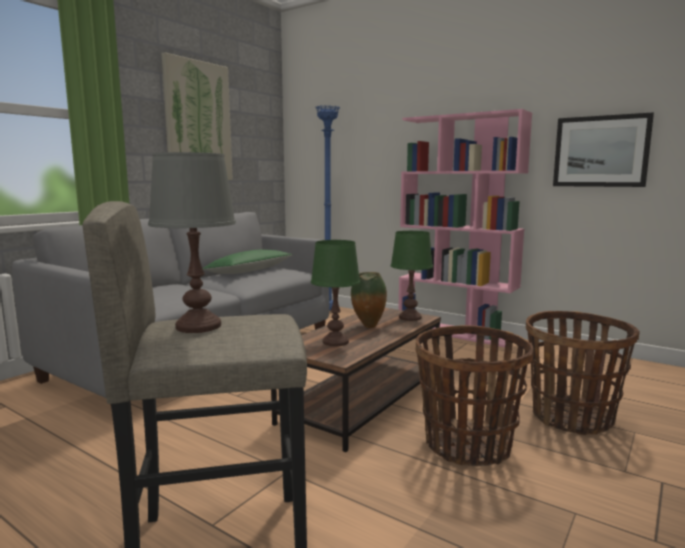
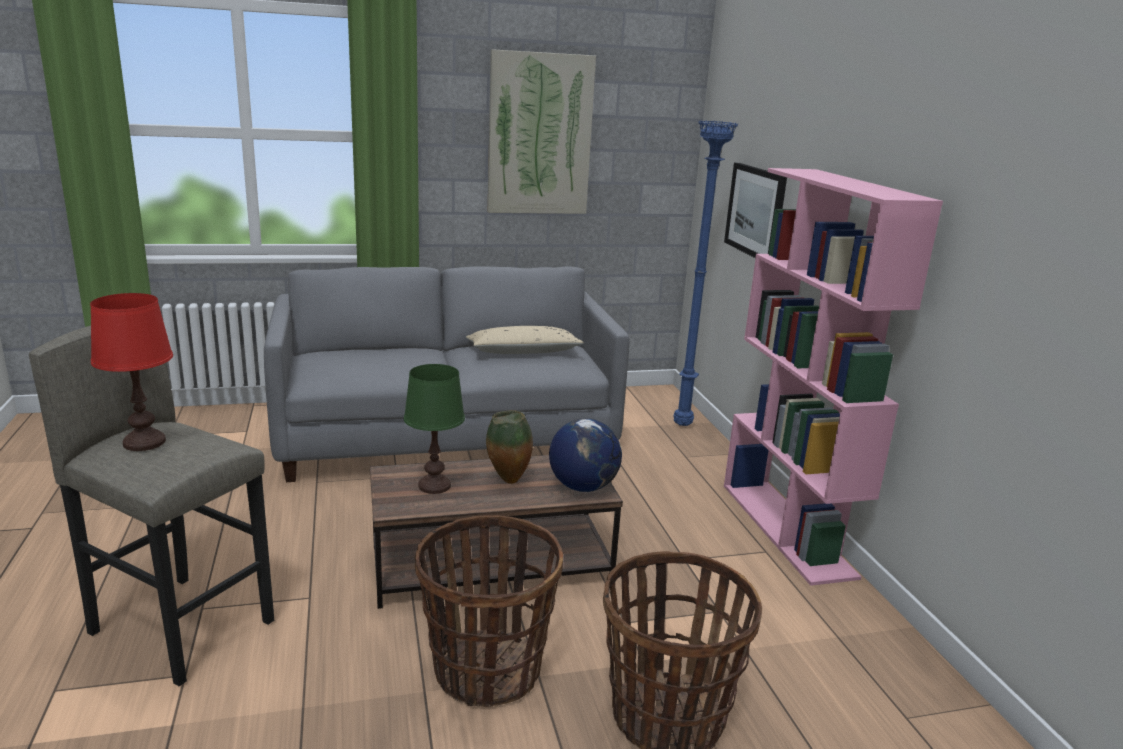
camera: 40 degrees right, 10 degrees up
grey table lamp [148,152,236,333] -> red table lamp [90,293,173,451]
green pillow [202,249,293,274] -> beige pillow [466,326,584,354]
green table lamp [391,231,433,321] -> globe [549,418,622,492]
picture [553,112,654,187] -> picture moved to [724,163,787,258]

